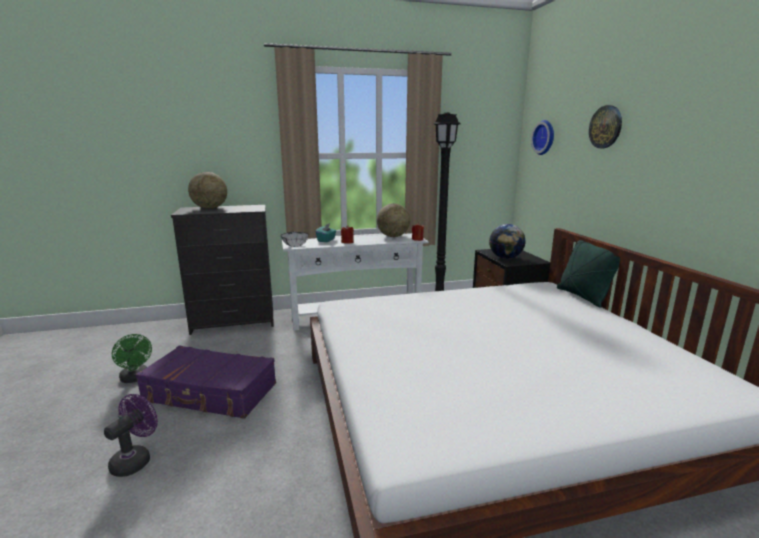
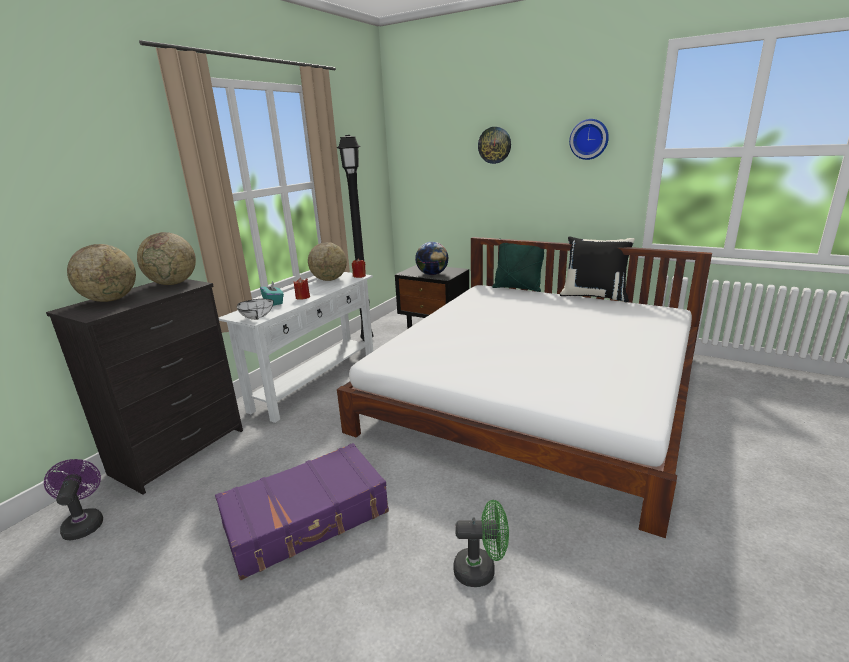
camera: 45 degrees left, 5 degrees up
purple fan [104,394,158,477] -> purple fan moved to [44,459,103,540]
green fan [112,334,152,383] -> green fan moved to [453,500,509,587]
wall clock [531,120,554,155] -> wall clock moved to [569,119,609,160]
none -> globe [137,232,196,285]
none -> black pillow [560,236,635,302]

